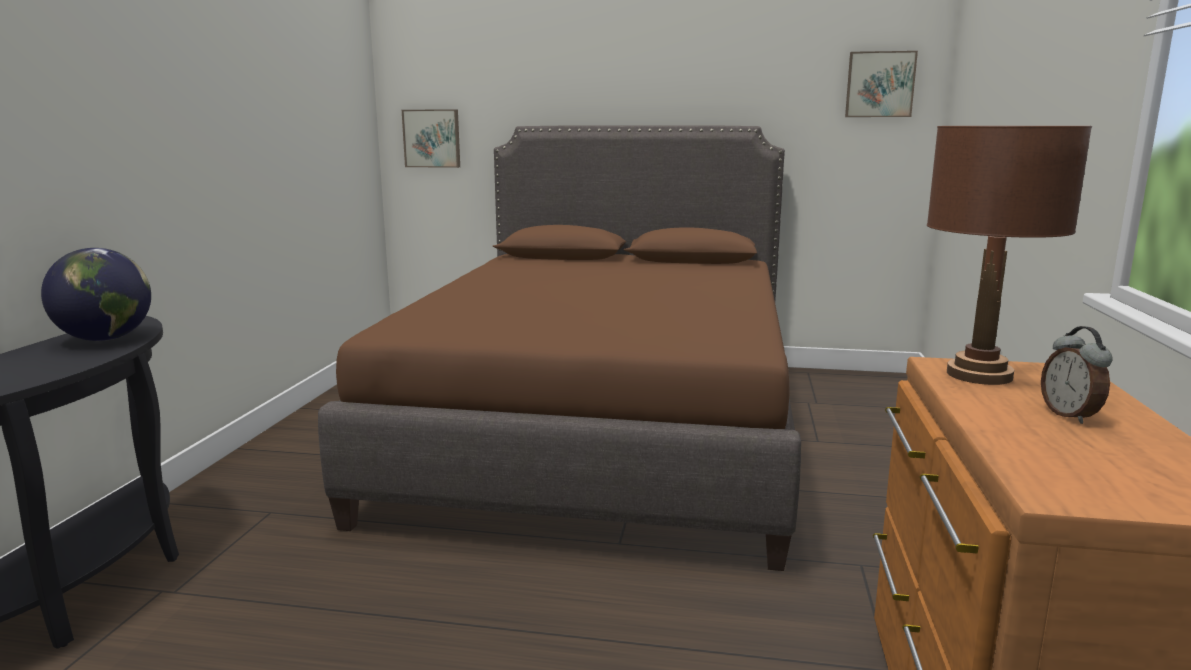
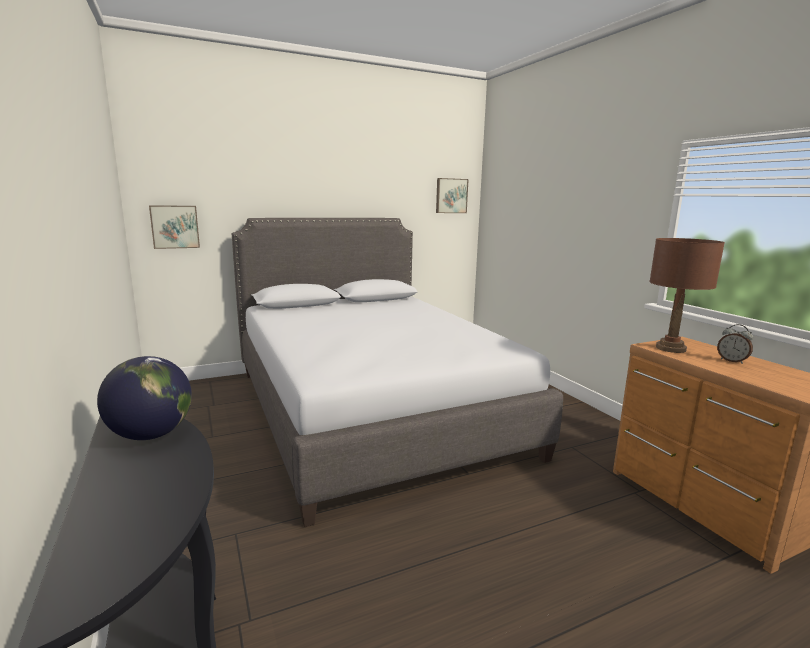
camera: 35 degrees left, 0 degrees up
brown bed [318,125,801,571] -> grey bed [232,218,563,527]

